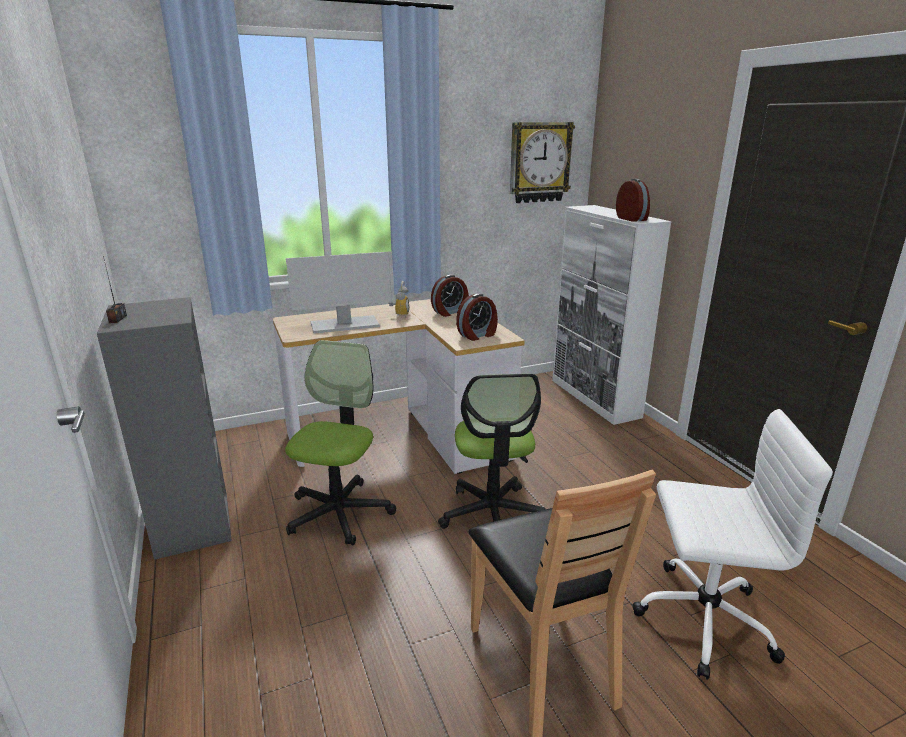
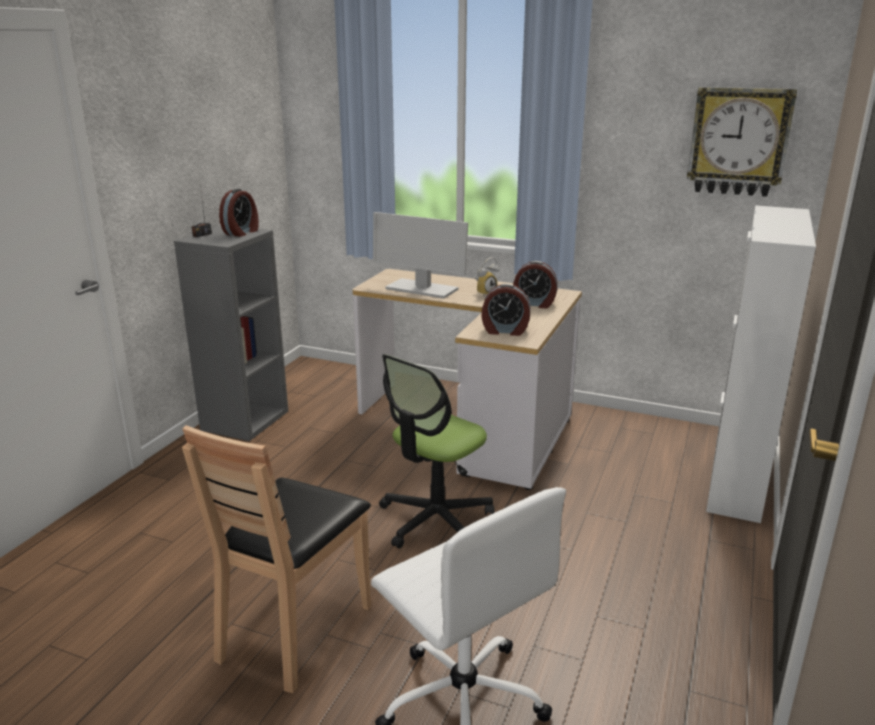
camera: 45 degrees right, 0 degrees up
office chair [285,340,396,545] -> none
alarm clock [616,179,650,222] -> alarm clock moved to [219,189,259,237]

